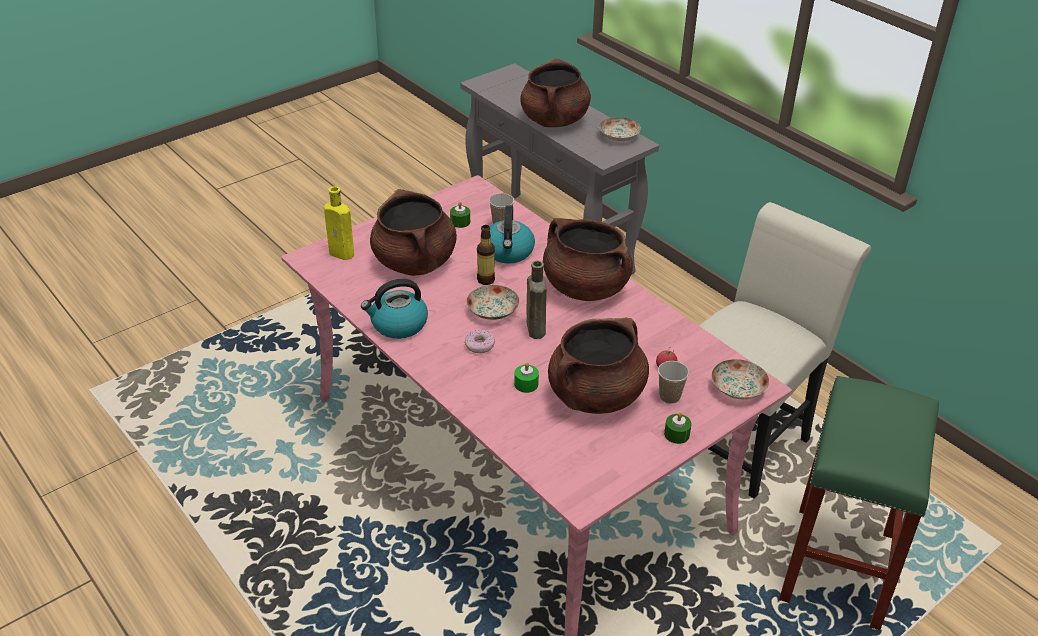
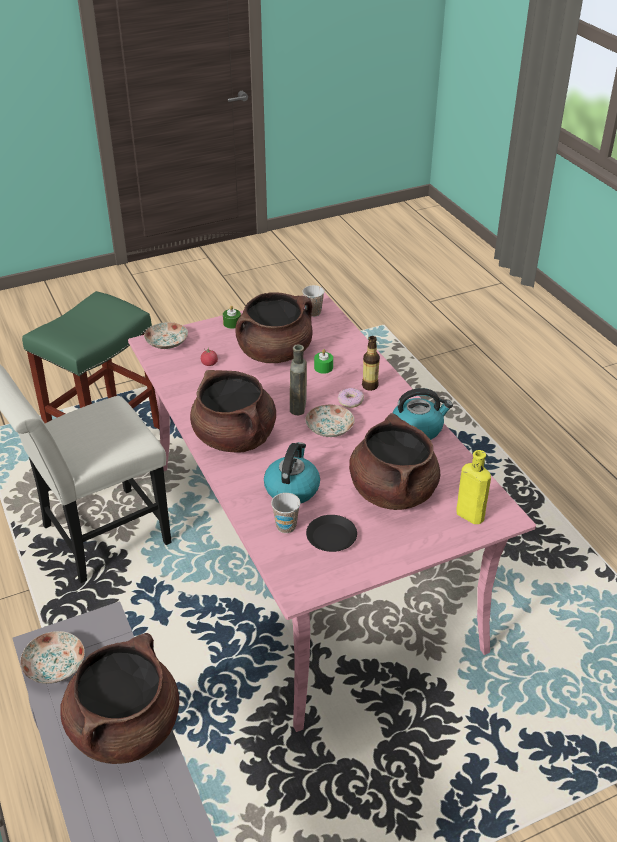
camera: 165 degrees left, 0 degrees up
green candle [450,202,470,228] -> black plate [306,515,357,552]
bottle [477,225,495,285] -> bottle moved to [362,336,380,391]
cup [658,361,689,404] -> cup moved to [302,285,325,317]

